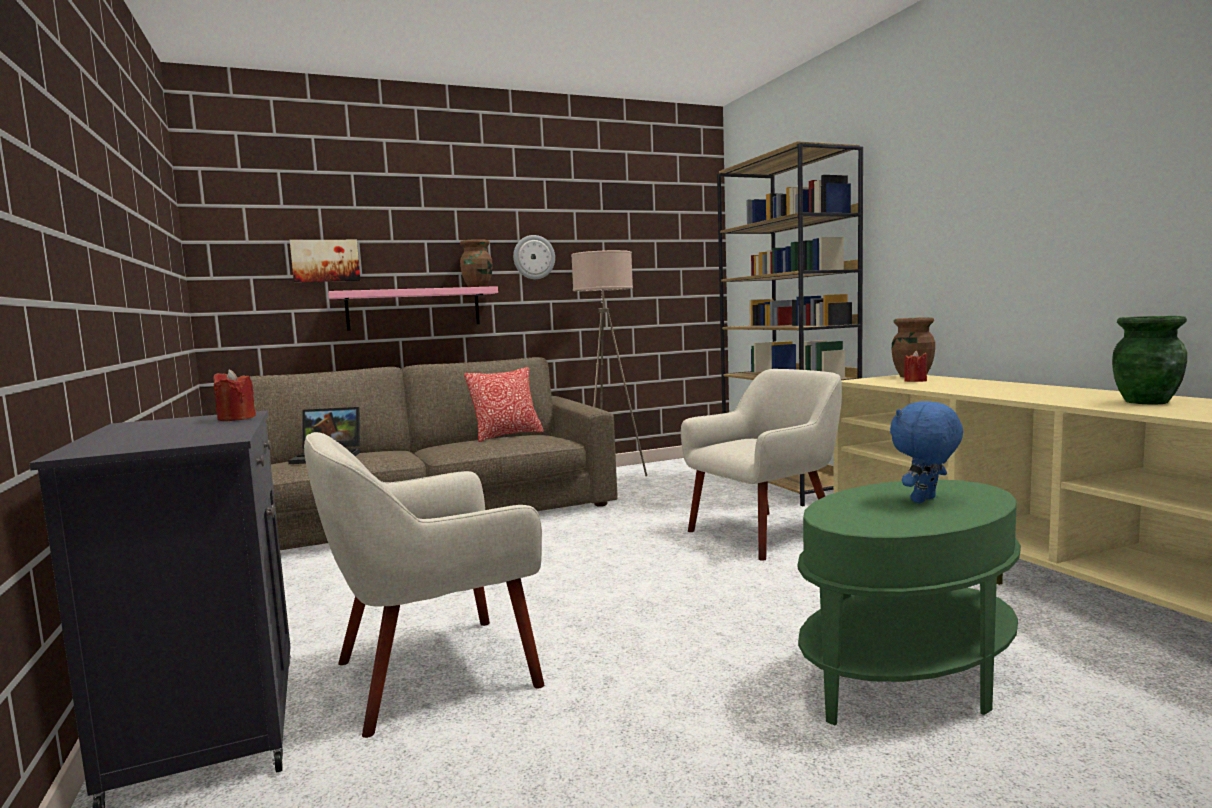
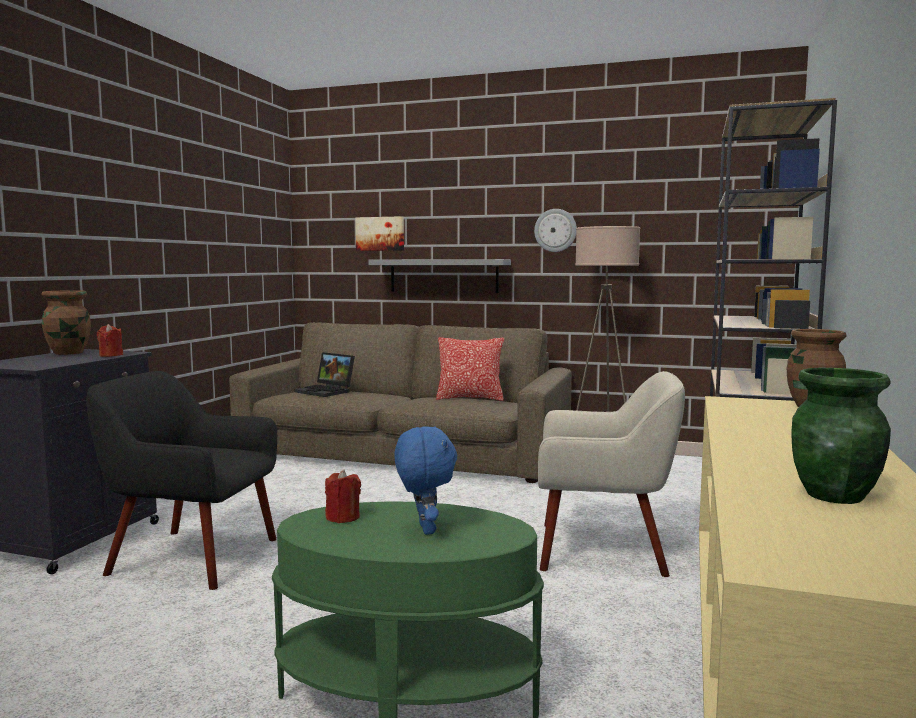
camera: 40 degrees right, 0 degrees up
beige armchair [304,432,544,738] -> black armchair [87,371,277,590]
pink shelf [328,286,498,331] -> grey shelf [369,259,511,293]
brown vase [460,239,493,287] -> brown vase moved to [42,290,91,355]
blue plush toy [890,401,963,503] -> blue plush toy turned 75 degrees clockwise [394,426,457,535]
red candle [904,350,927,382] -> red candle moved to [325,470,361,523]

